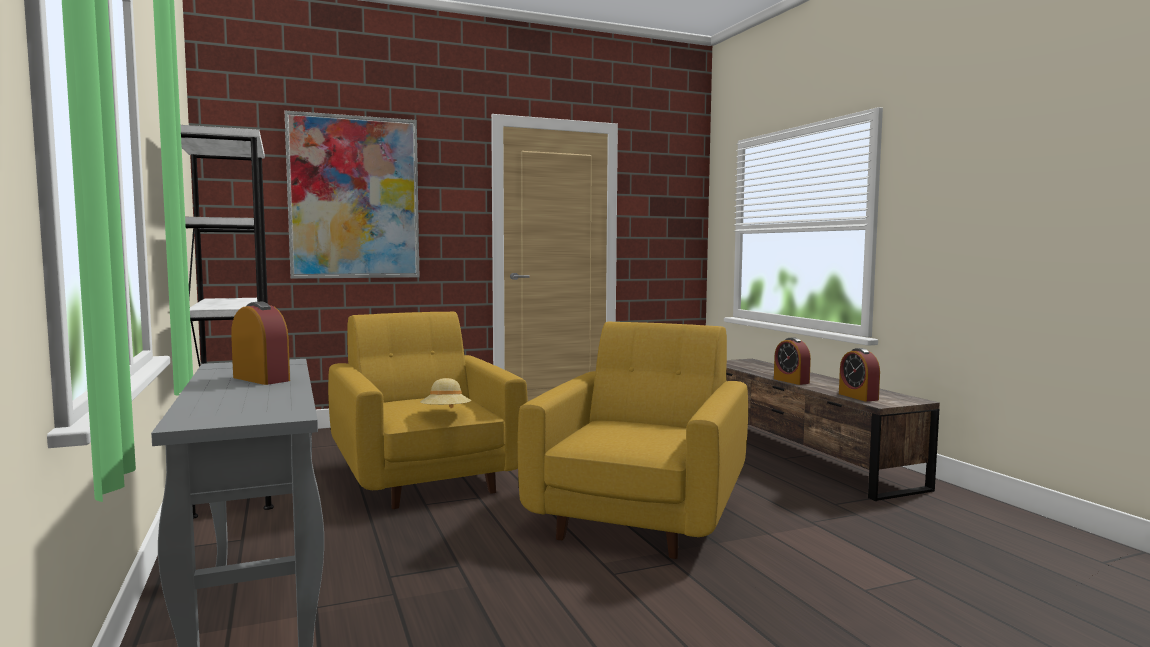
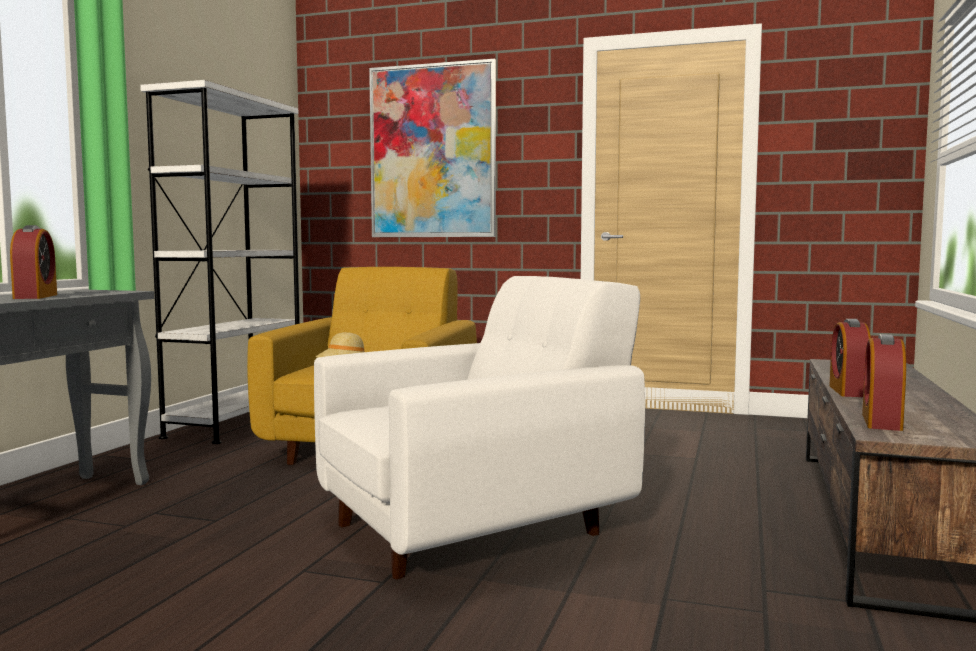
camera: 40 degrees right, 0 degrees up
yellow armchair [518,322,748,559] -> white armchair [314,276,645,579]

